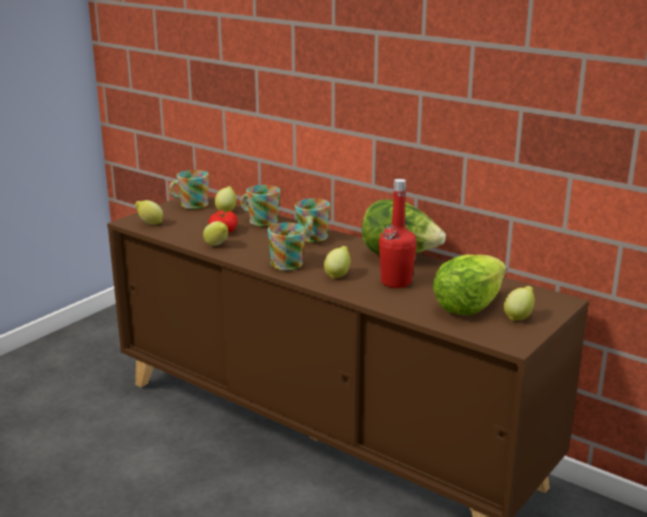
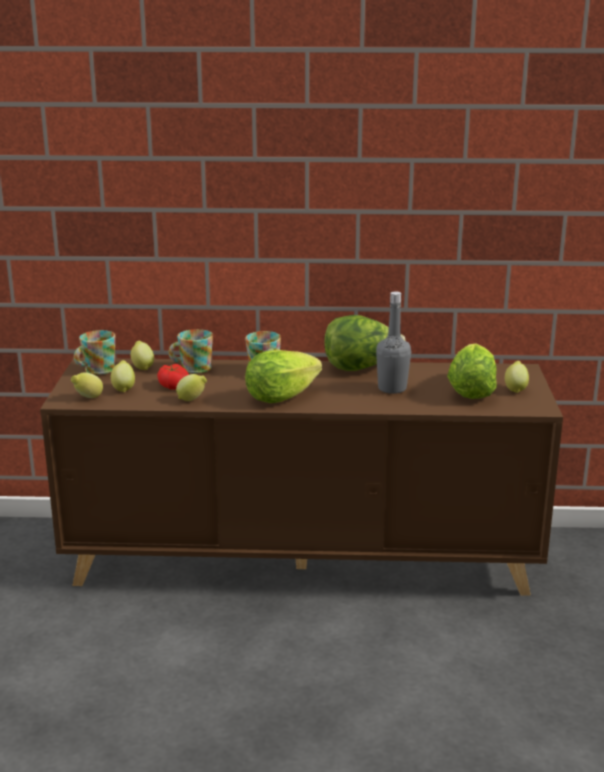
camera: 35 degrees left, 0 degrees up
mug [268,223,306,271] -> lettuce [245,350,322,403]
lemon [324,246,350,279] -> lemon moved to [111,360,135,392]
red bottle [379,179,417,288] -> grey bottle [376,292,411,394]

